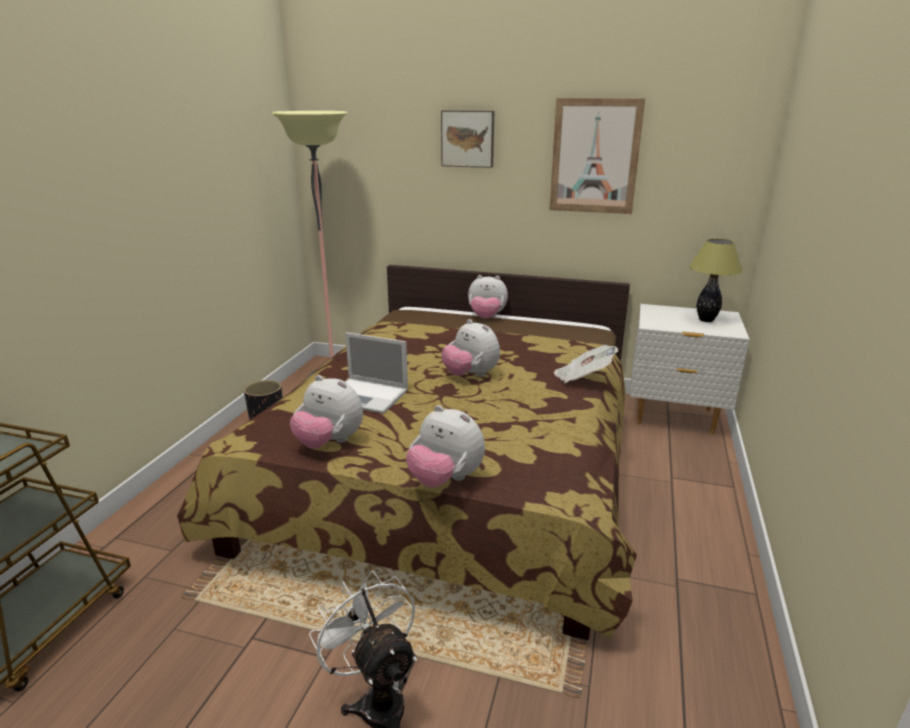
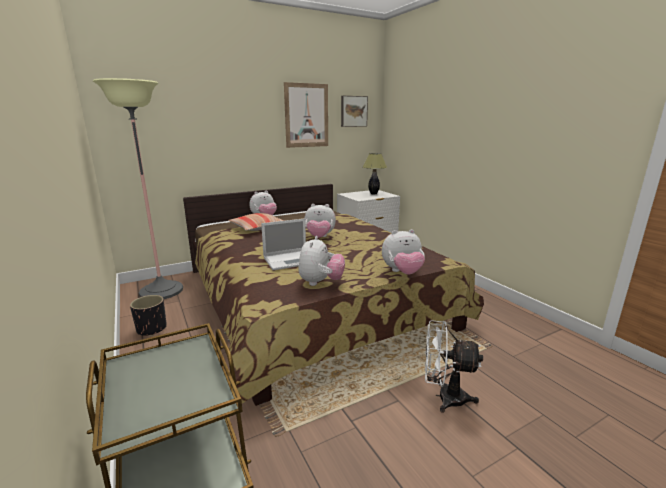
camera: 45 degrees left, 5 degrees down
plush toy [290,375,363,449] -> plush toy turned 60 degrees counterclockwise [298,236,345,286]
picture [441,110,494,168] -> picture moved to [341,96,368,127]
newspaper [554,345,618,383] -> none
none -> pillow [228,213,284,231]

